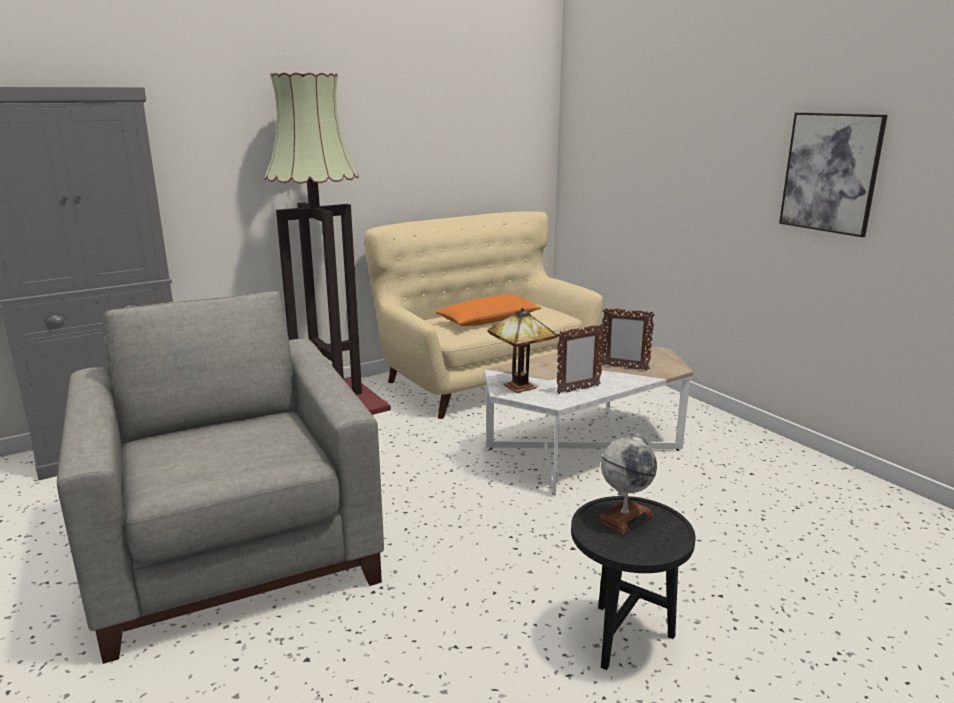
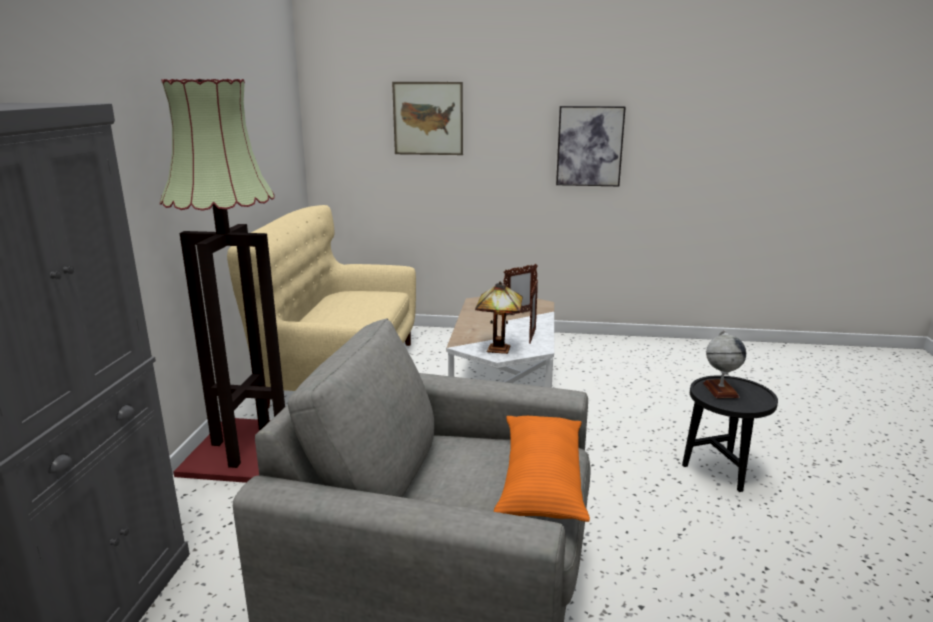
camera: 50 degrees left, 0 degrees up
orange pillow [435,295,541,326] -> orange pillow moved to [494,416,590,522]
none -> picture [392,82,463,155]

